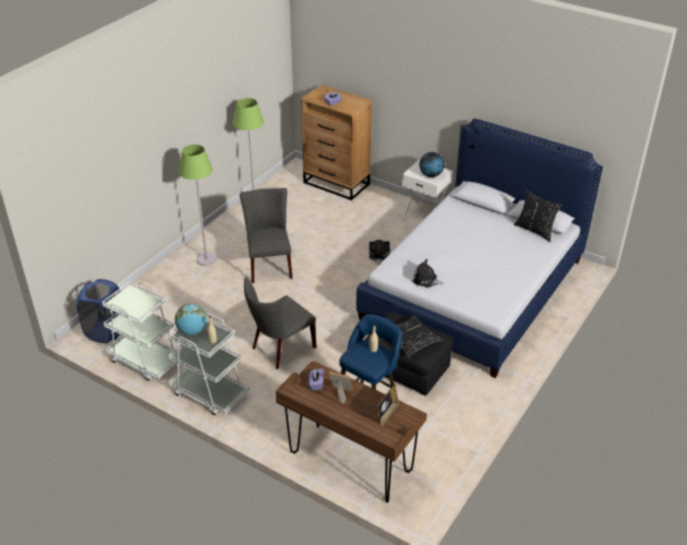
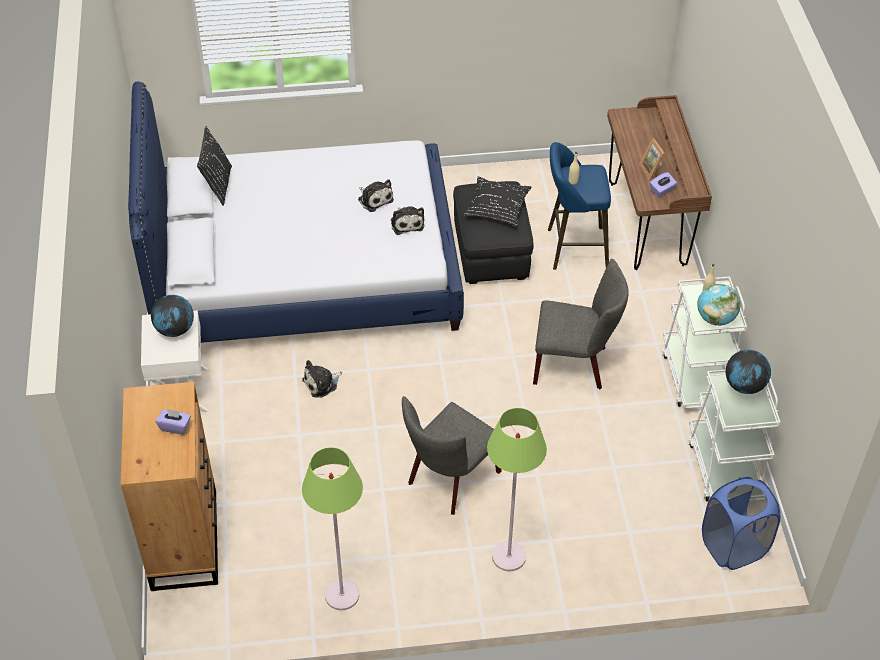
camera: 130 degrees left, 10 degrees up
picture frame [376,384,400,425] -> none
none -> plush toy [358,179,394,212]
none -> globe [726,350,771,394]

